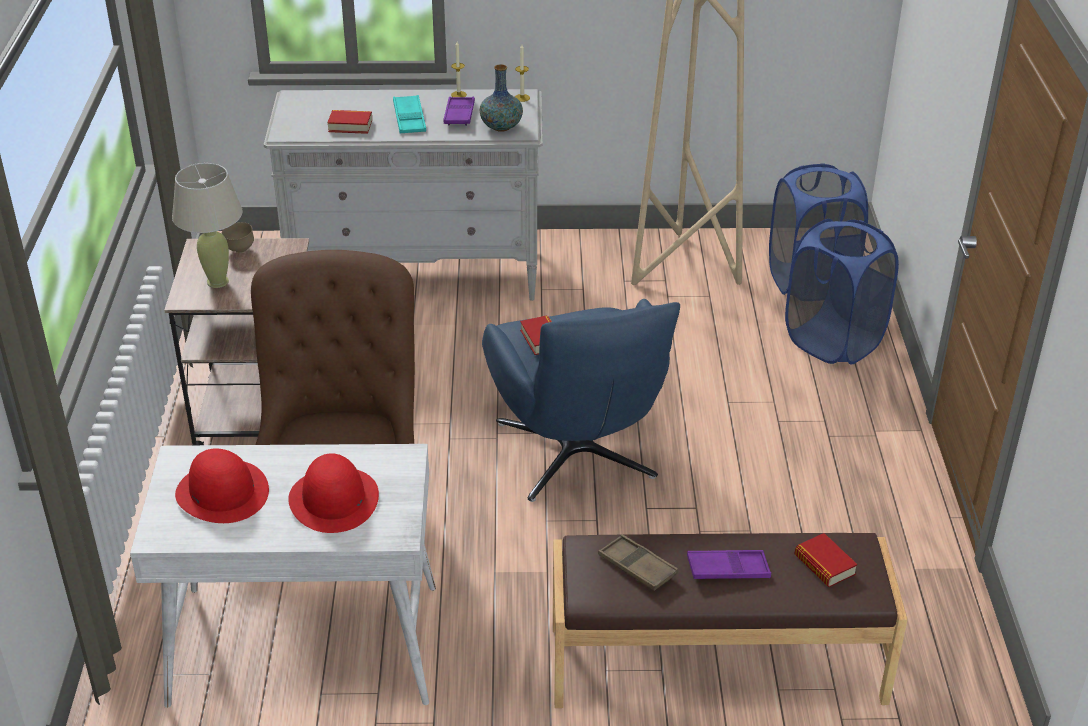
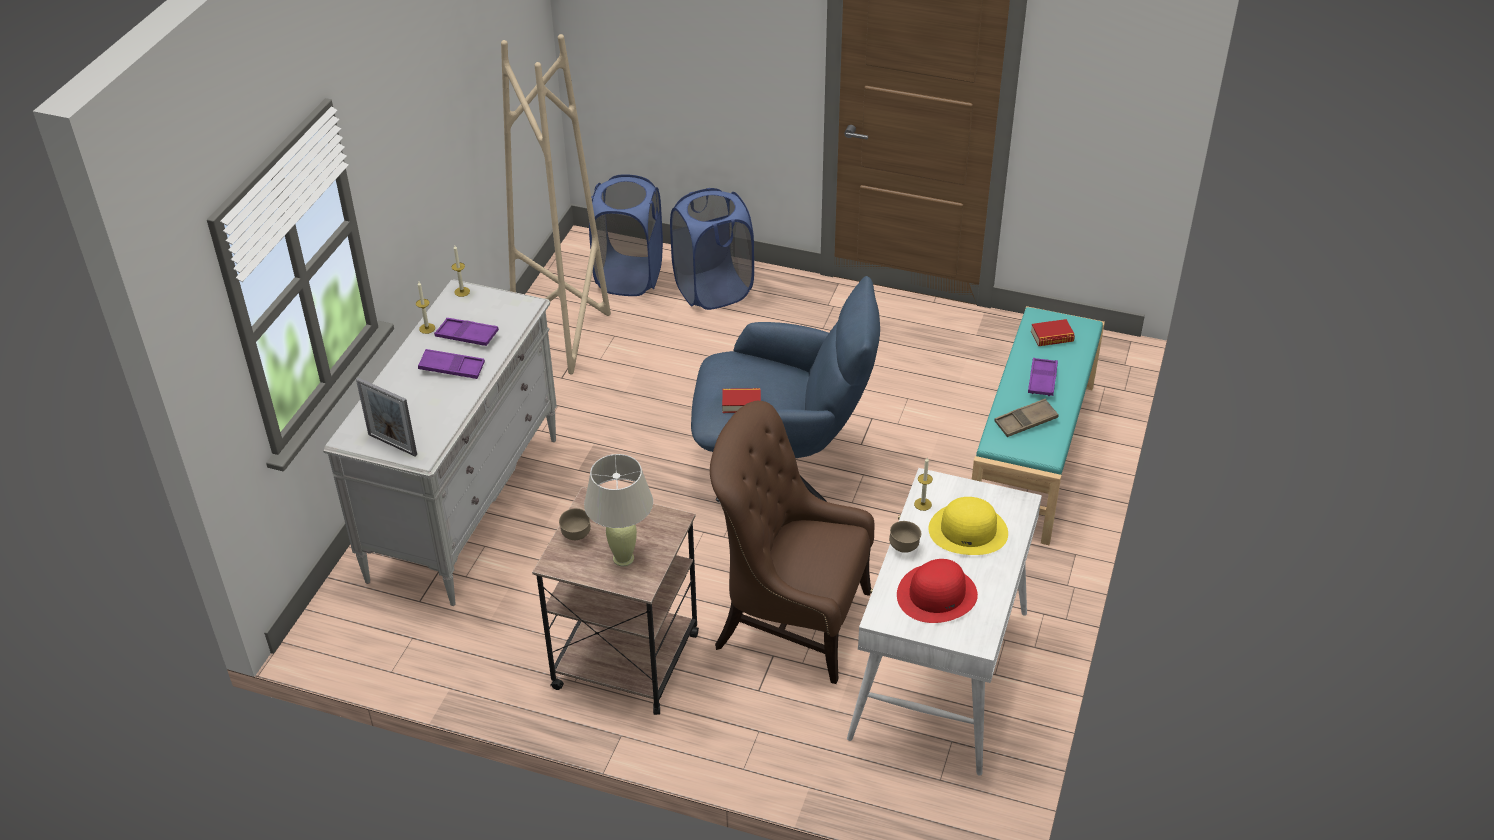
camera: 70 degrees left, 5 degrees up
red hat [288,453,379,533] -> yellow hat [928,497,1008,555]
book [327,110,372,134] -> none
turquoise tray [393,95,426,133] -> purple tray [418,349,485,379]
vase [479,64,523,132] -> none
brown bench [553,533,907,708] -> turquoise bench [972,306,1105,545]
none -> picture frame [356,378,417,456]
none -> brown bowl [889,521,921,553]
none -> candle [914,458,933,511]

